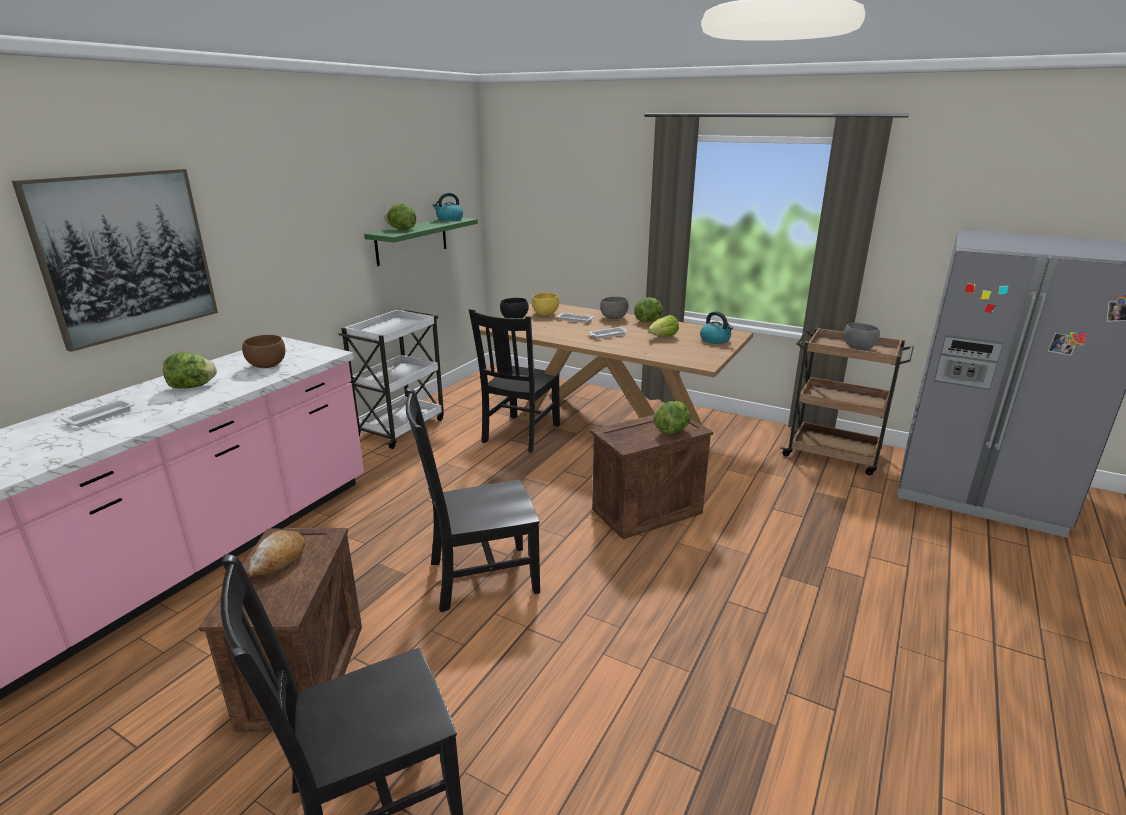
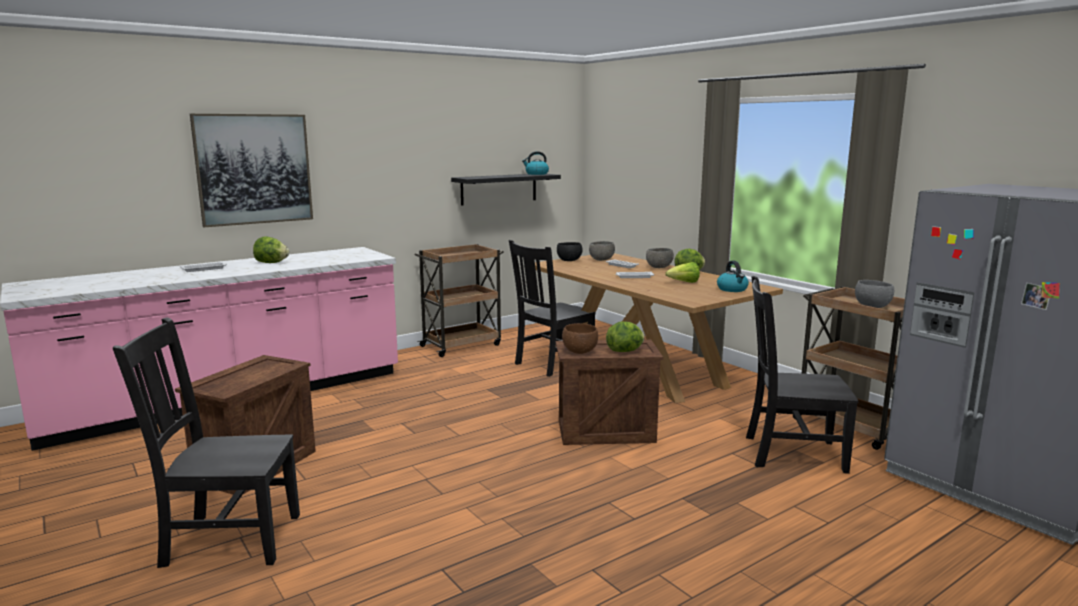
camera: 25 degrees right, 10 degrees down
brown bowl [242,335,285,368] -> brown bowl moved to [562,323,598,354]
bread [248,530,305,577] -> none
white cart [338,309,444,449] -> brown cart [415,244,503,357]
green shelf [364,218,478,266] -> black shelf [451,174,561,205]
lettuce [384,203,416,230] -> none
black chair [406,388,540,612] -> black chair moved to [746,276,858,474]
yellow bowl [532,293,559,315] -> grey bowl [589,241,615,261]

